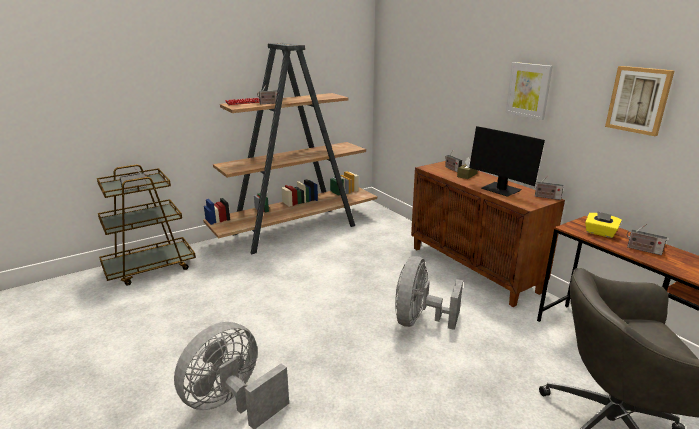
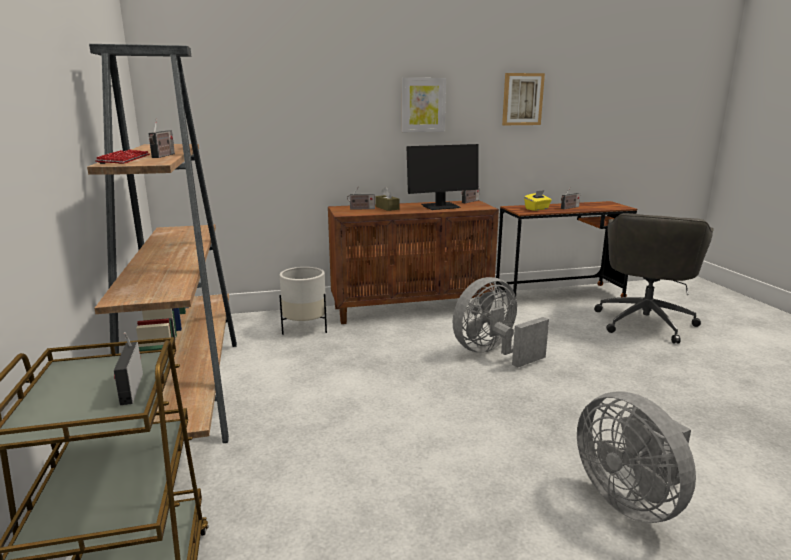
camera: 70 degrees left, 5 degrees down
grey fan [395,256,463,330] -> grey fan turned 105 degrees clockwise [453,277,549,368]
none -> white planter [279,267,327,335]

